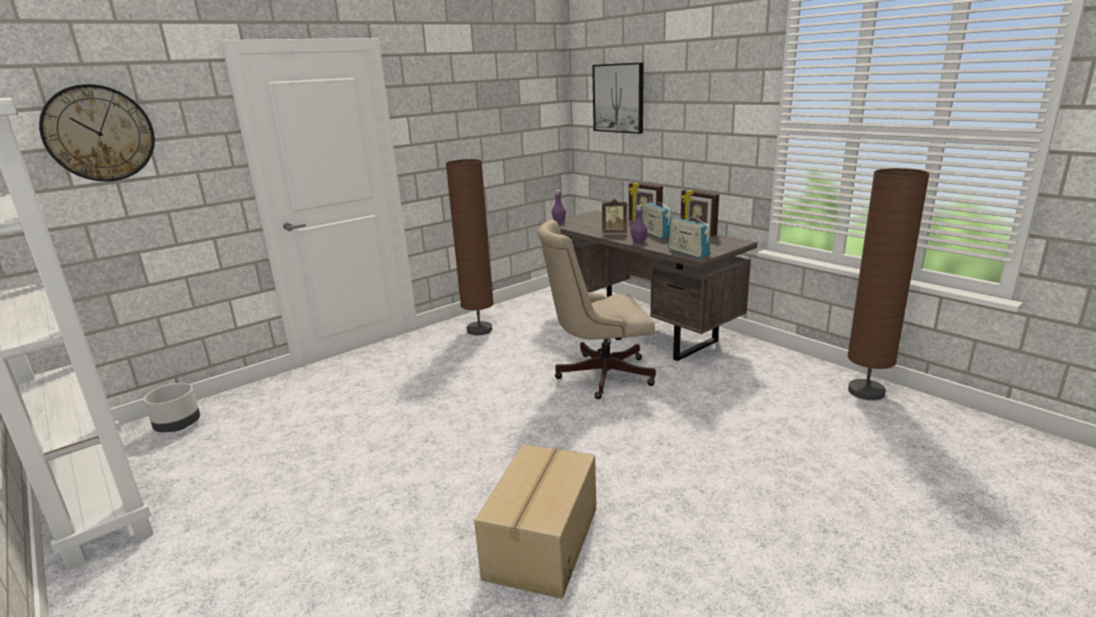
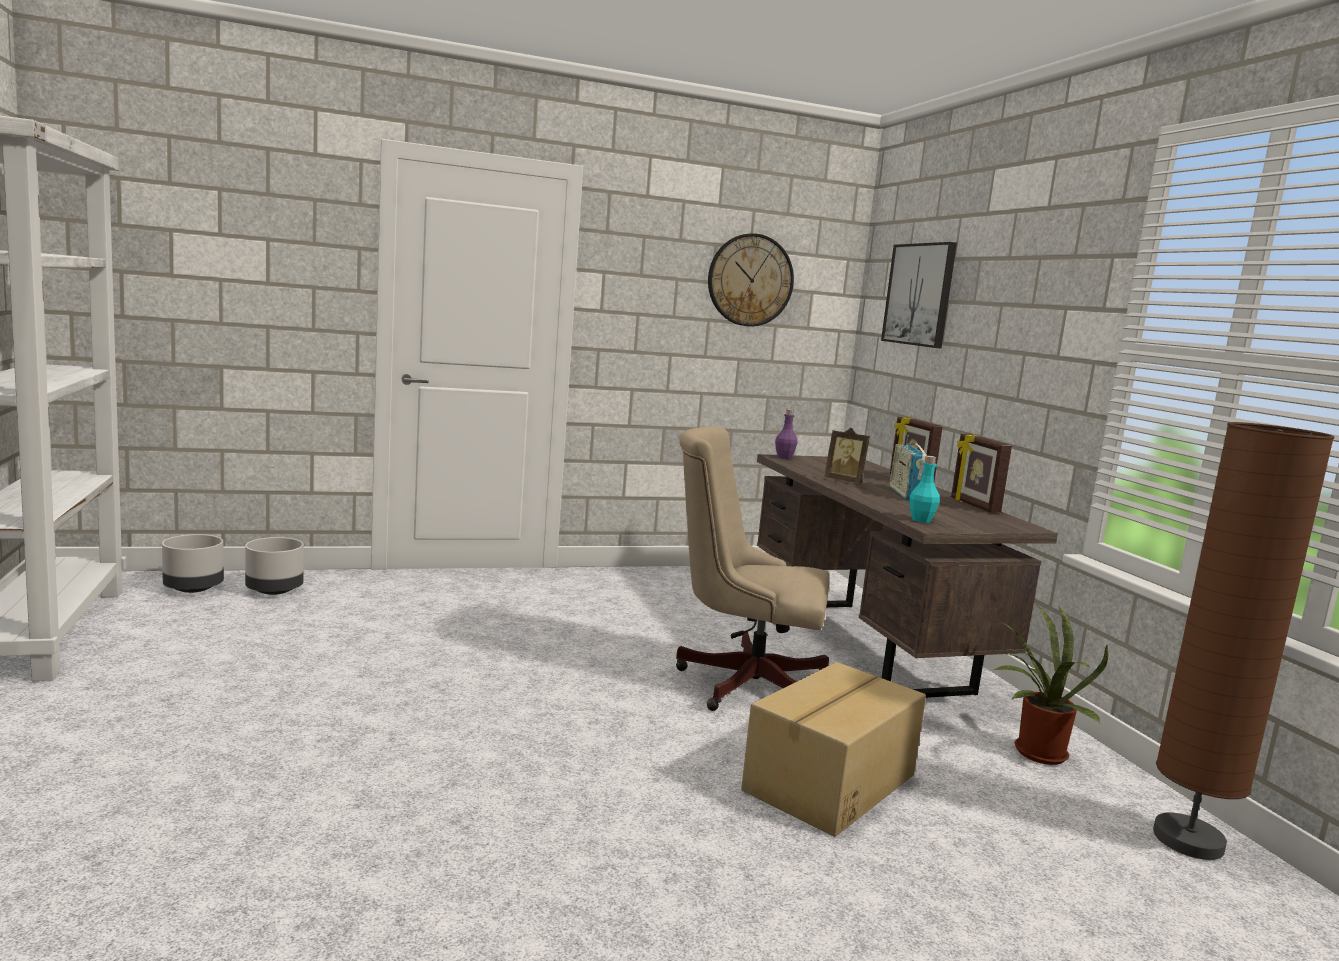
camera: 20 degrees right, 10 degrees down
wall clock [39,84,155,181] -> wall clock moved to [708,233,794,327]
brown floor lamp [446,159,494,335] -> none
cardboard box [474,444,596,599] -> cardboard box moved to [741,662,926,837]
purple bottle [630,205,647,244] -> none
radio [668,212,711,258] -> turquoise bottle [909,456,940,523]
none -> grey planter [245,537,304,595]
none -> potted plant [994,604,1108,765]

